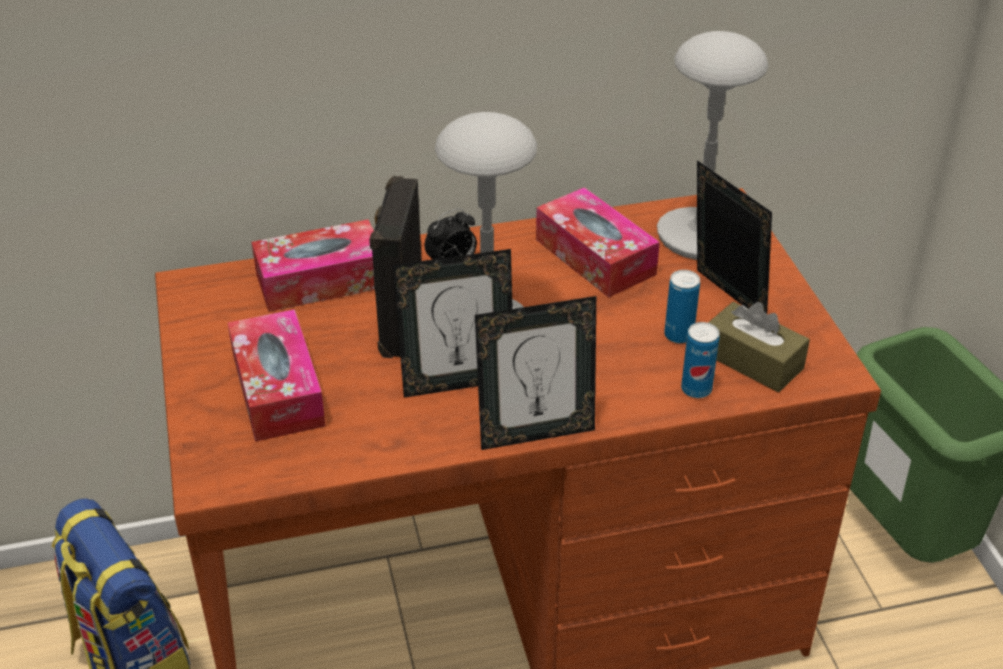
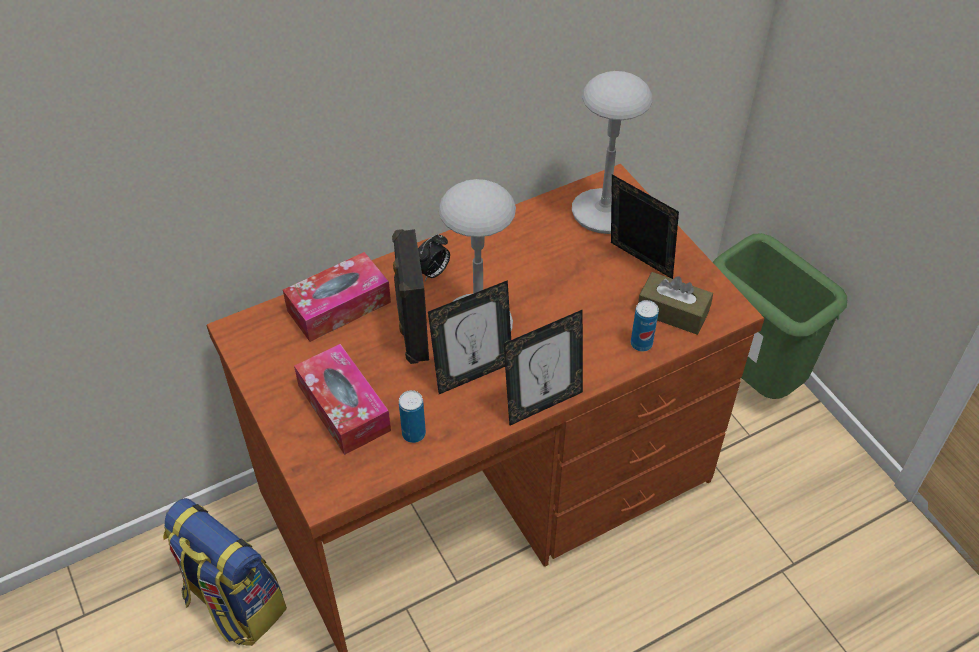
camera: 15 degrees left, 10 degrees up
tissue box [536,187,660,298] -> none
can [664,270,700,343] -> can moved to [399,390,426,443]

